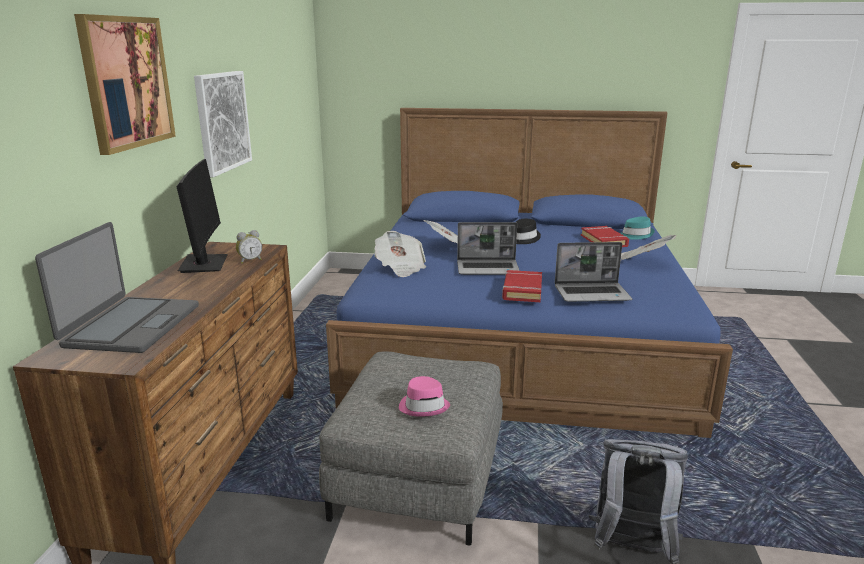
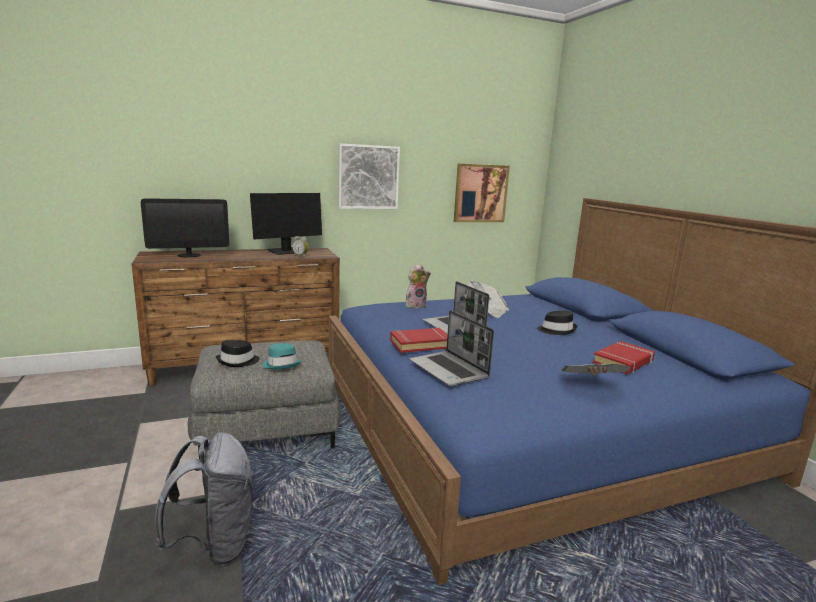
camera: 60 degrees right, 5 degrees down
laptop [35,222,199,353] -> monitor [141,198,229,258]
picture [74,14,176,155] -> picture moved to [454,163,510,222]
newspaper [375,231,426,277] -> plush toy [406,264,431,308]
pink hat [399,376,450,417] -> black hat [216,340,260,367]
turquoise hat [620,216,655,240] -> turquoise hat moved to [263,343,301,370]

